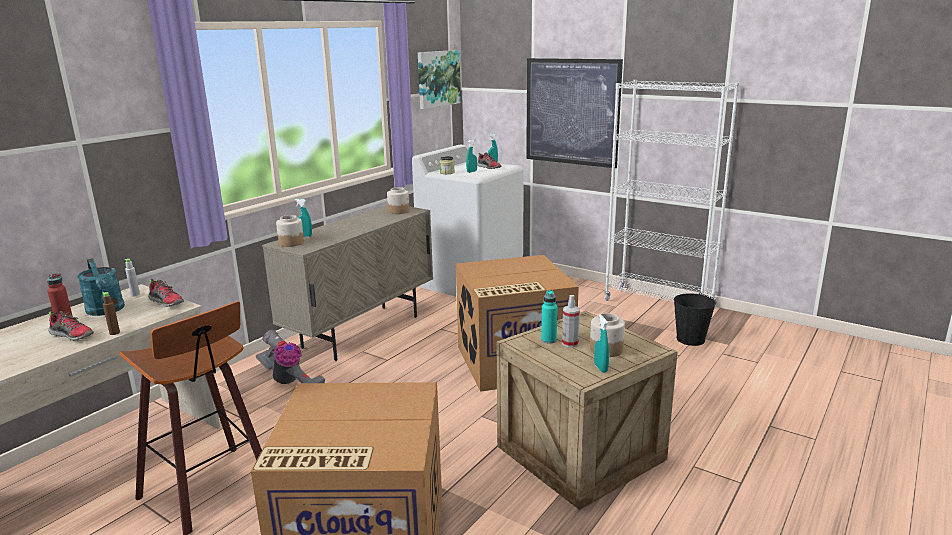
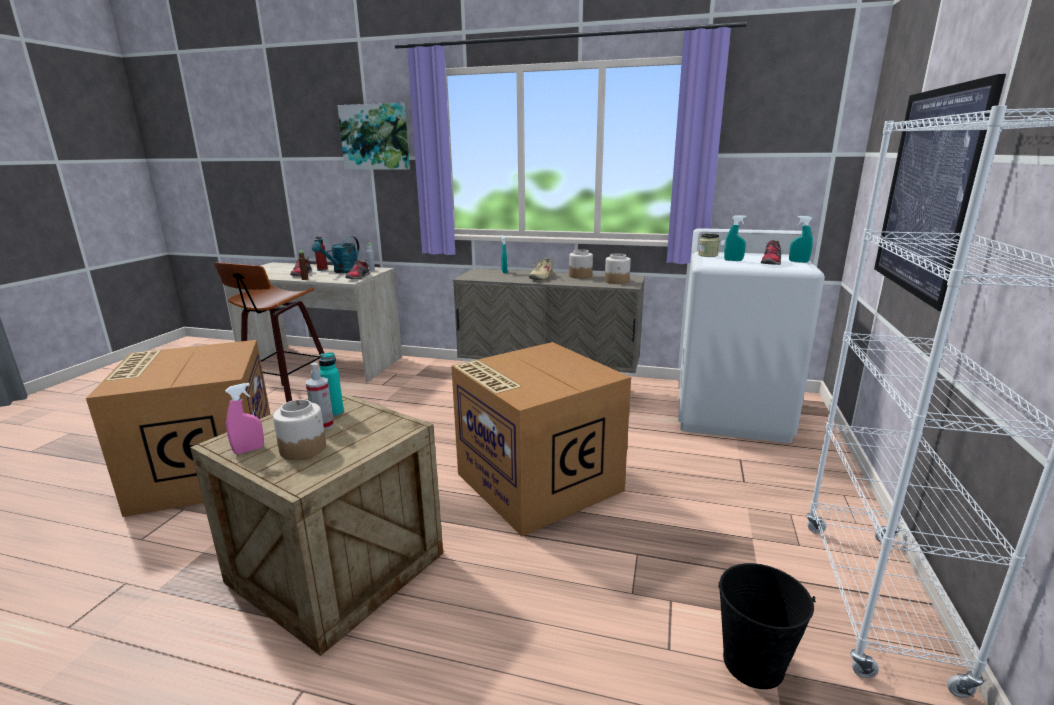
camera: 70 degrees right, 0 degrees up
vacuum cleaner [256,330,325,384] -> none
jar [276,215,304,247] -> jar moved to [569,249,593,279]
picture [418,50,461,109] -> picture moved to [337,103,410,170]
turquoise spray bottle [594,314,609,373] -> pink spray bottle [225,383,264,454]
none -> beige shoe [529,258,554,280]

